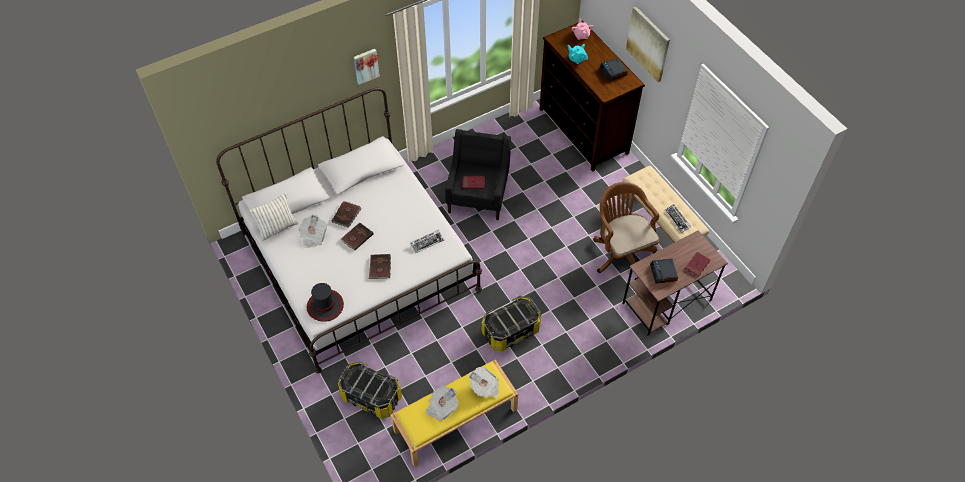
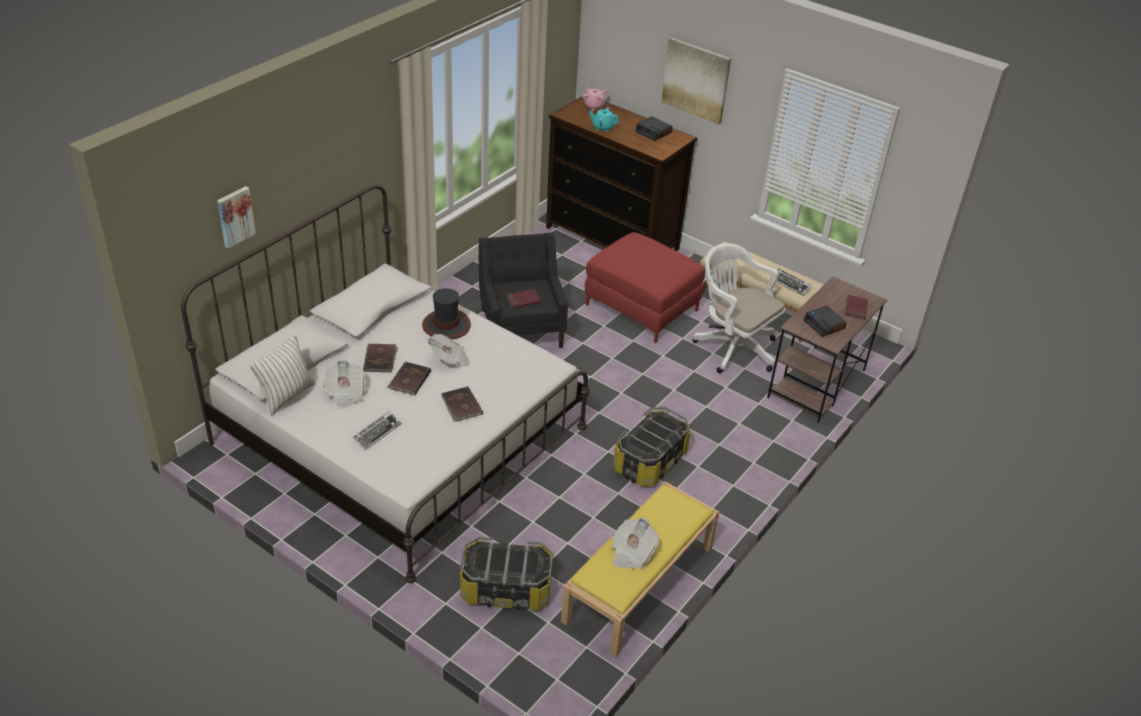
camera: 25 degrees left, 15 degrees down
hat [306,283,344,322] -> hat moved to [422,288,471,339]
picture [354,49,380,85] -> picture moved to [217,186,256,249]
keyboard [410,230,444,253] -> keyboard moved to [353,411,402,450]
newspaper [469,367,499,398] -> newspaper moved to [427,334,470,365]
brown office chair [593,182,660,280] -> white office chair [693,243,785,373]
none -> red ottoman [585,232,705,343]

